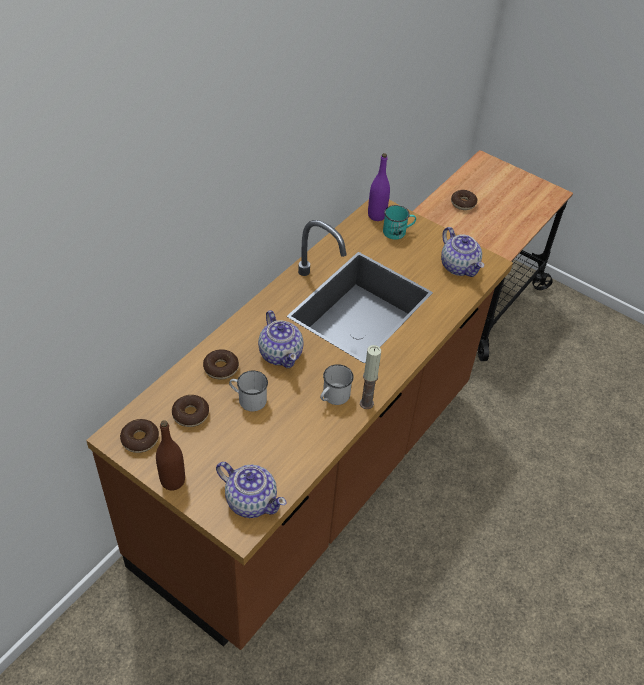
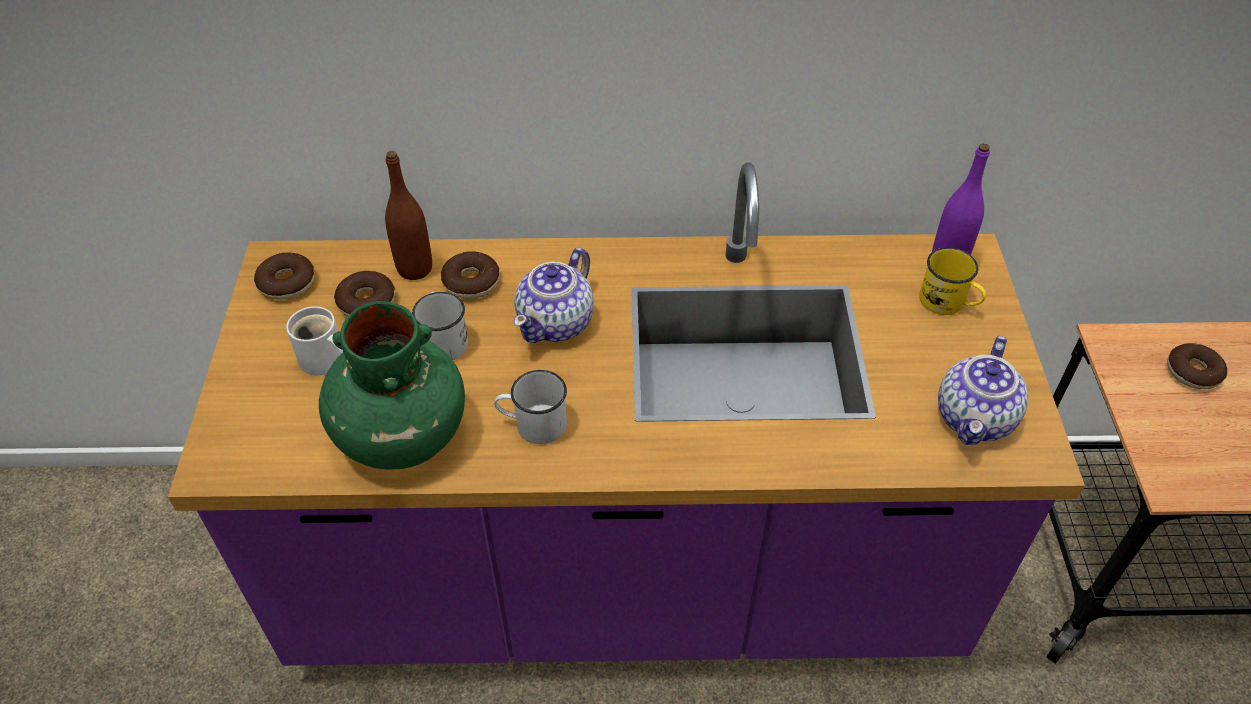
camera: 55 degrees right, 0 degrees up
brown counter [86,199,513,650] -> purple counter [168,162,1085,666]
brown bottle [156,421,185,491] -> brown bottle moved to [385,151,432,280]
teapot [216,462,287,518] -> none
candle [360,345,381,409] -> none
turquoise mug [383,205,416,240] -> yellow mug [919,247,986,315]
none -> white mug [286,306,343,375]
none -> green vase [319,301,465,469]

